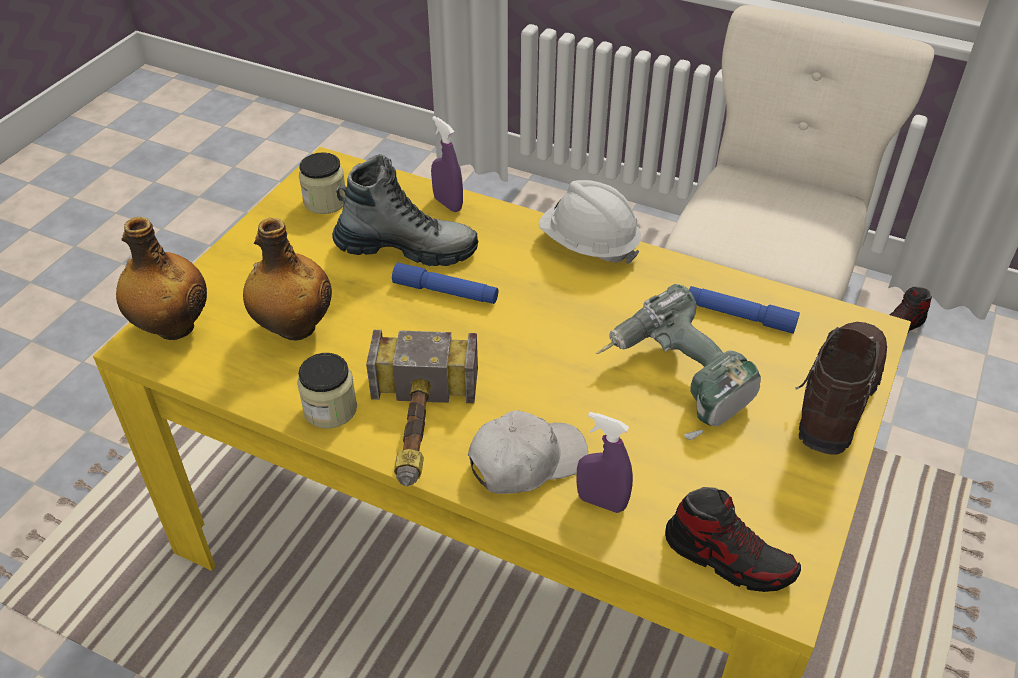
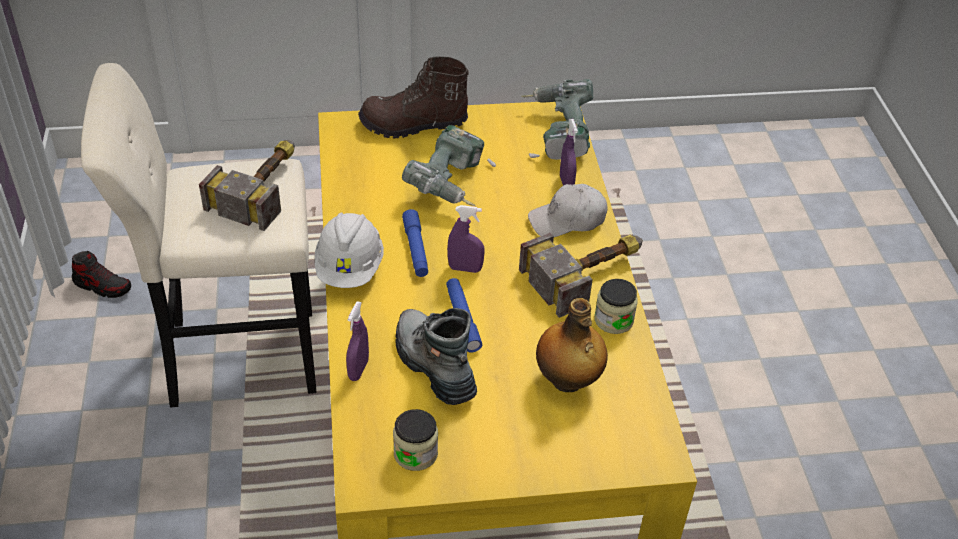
camera: 125 degrees left, 0 degrees up
bottle [116,217,207,340] -> none
white cap [468,410,588,494] -> white cap turned 45 degrees counterclockwise [528,184,608,237]
shoe [665,487,801,592] -> power drill [521,79,593,160]
blue flashlight [689,286,800,334] -> blue flashlight moved to [402,209,428,277]
none -> hammer [199,140,295,231]
none -> purple spray bottle [447,205,485,273]

